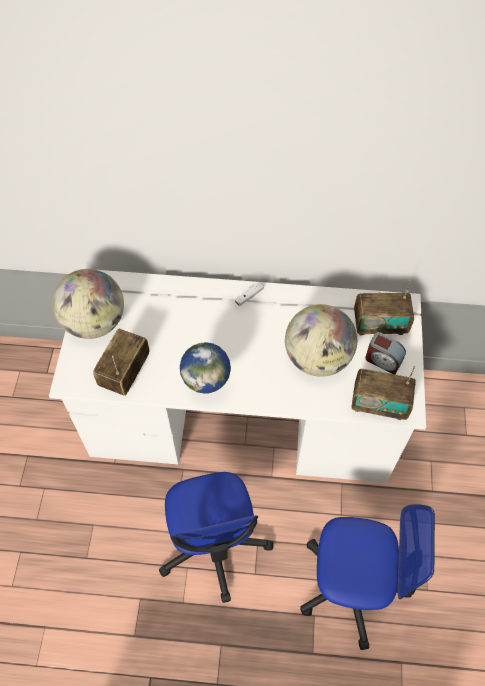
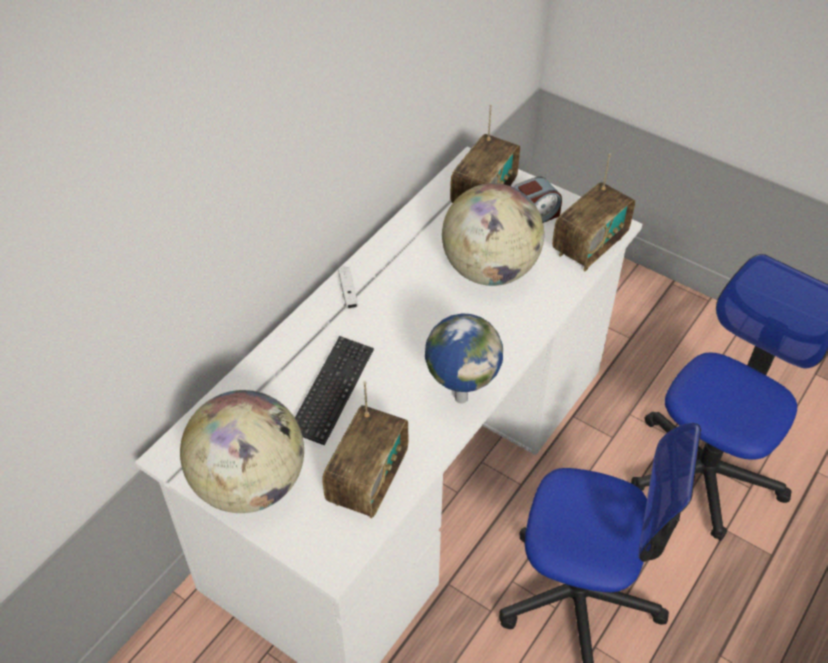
camera: 60 degrees left, 10 degrees down
radio [93,329,149,396] -> radio turned 120 degrees counterclockwise [322,381,408,518]
none -> keyboard [295,336,374,445]

